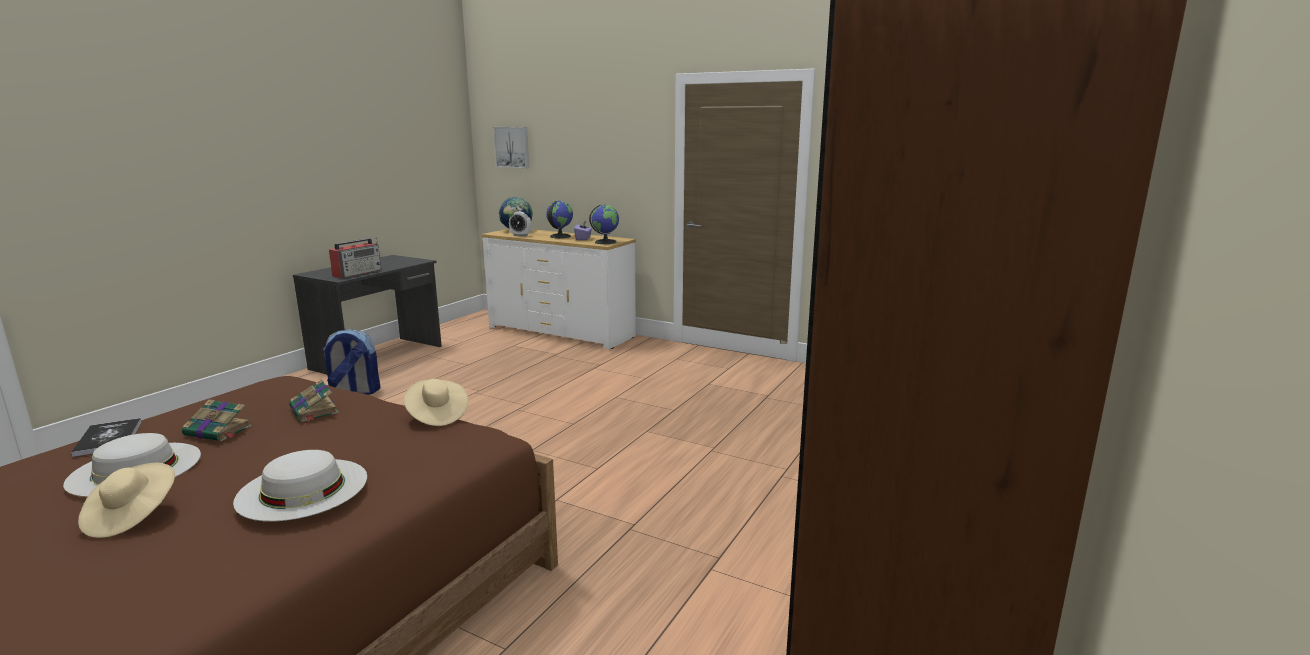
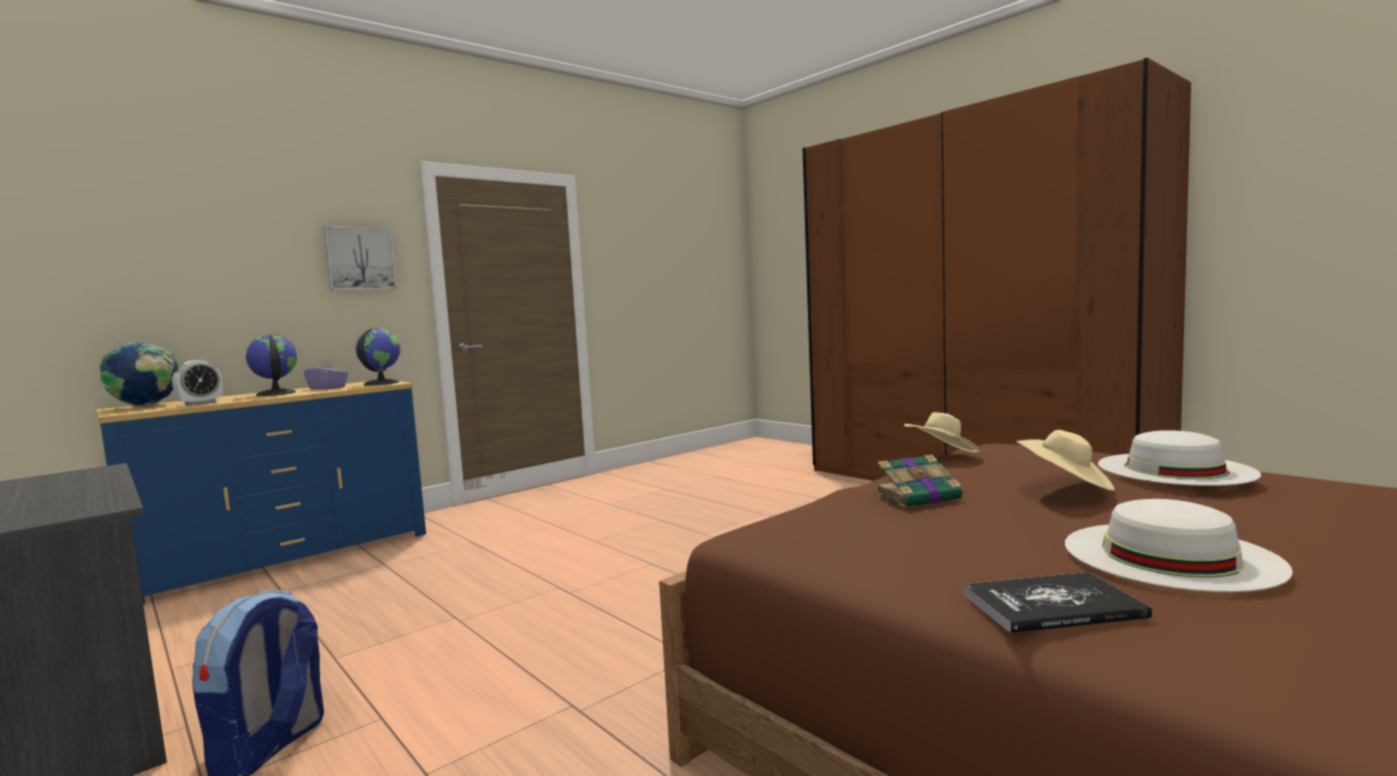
camera: 70 degrees left, 10 degrees down
beige hat [78,463,175,538] -> beige hat moved to [1017,430,1115,491]
book [182,399,252,442] -> none
radio [329,237,381,278] -> none
white dresser [482,229,636,349] -> blue dresser [96,381,426,605]
picture [493,127,529,168] -> picture moved to [323,226,397,291]

